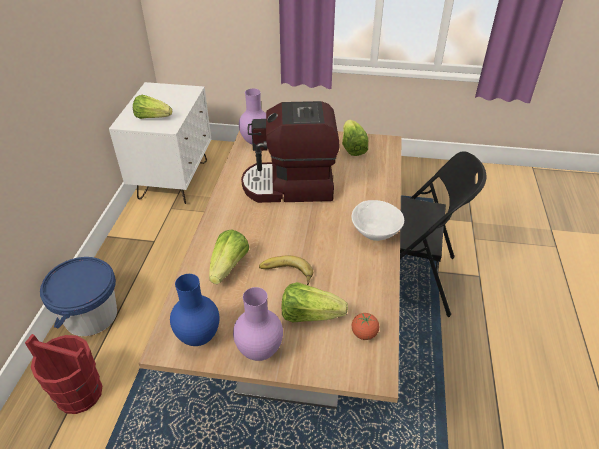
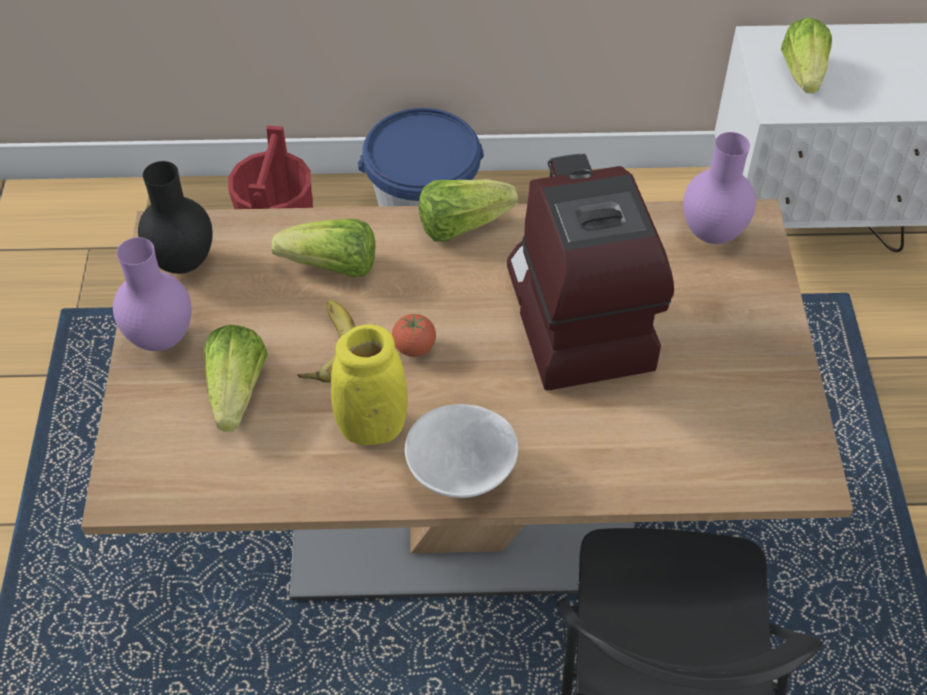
camera: 80 degrees right, 10 degrees up
blue vase [170,274,219,346] -> black vase [138,161,213,274]
lettuce [342,119,368,156] -> lettuce moved to [419,179,518,242]
tomato [352,313,379,340] -> tomato moved to [392,314,436,357]
none -> yellow vase [331,324,408,445]

